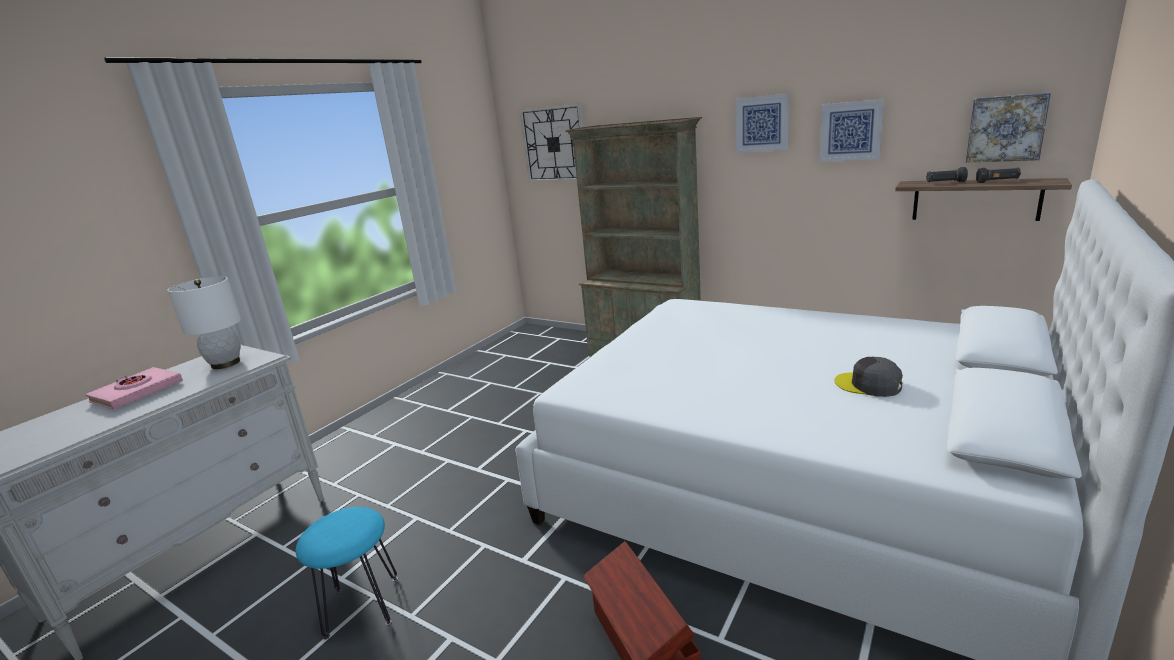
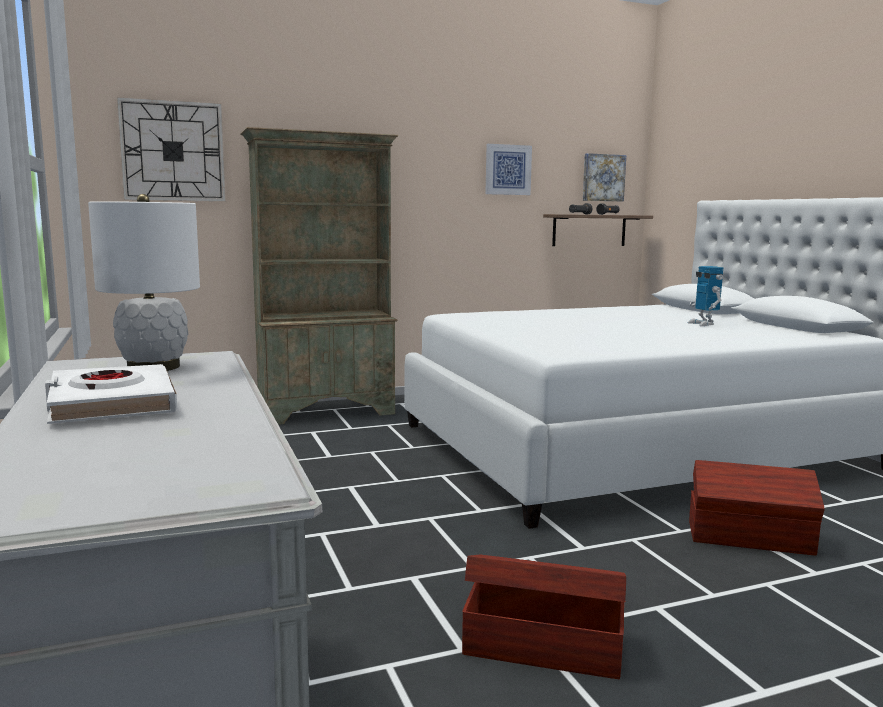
camera: 55 degrees left, 10 degrees down
pink book [85,367,183,410] -> white book [45,364,177,424]
turquoise stool [296,507,398,640] -> brown storage box [462,555,626,679]
picture [735,94,789,153] -> none
grey cap [834,357,903,397] -> toy robot [688,266,724,326]

